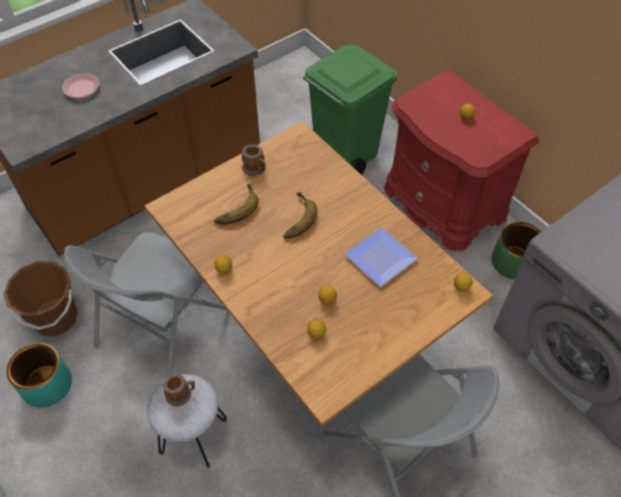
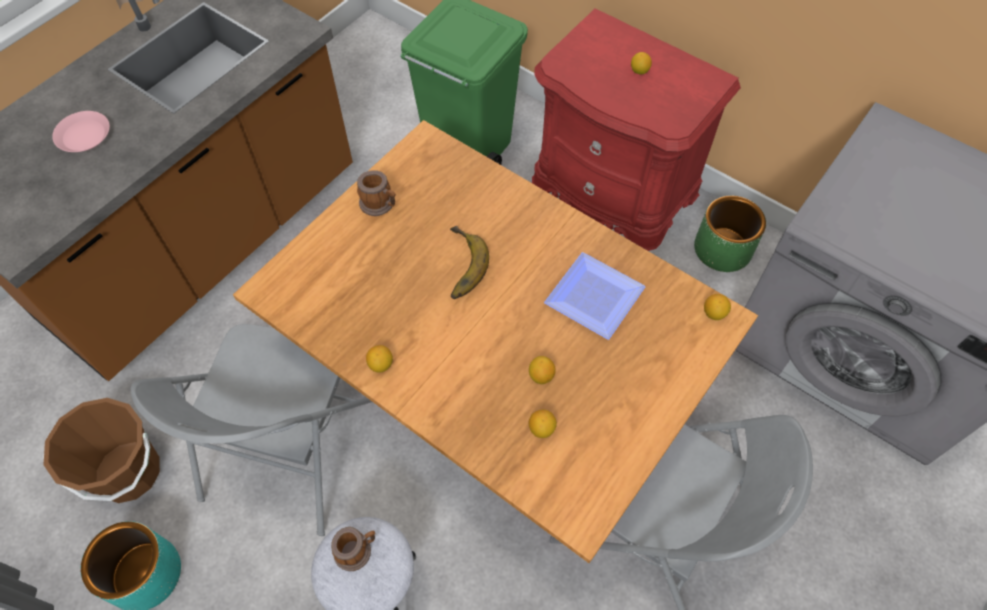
camera: 15 degrees left, 5 degrees up
banana [214,184,259,224] -> none

